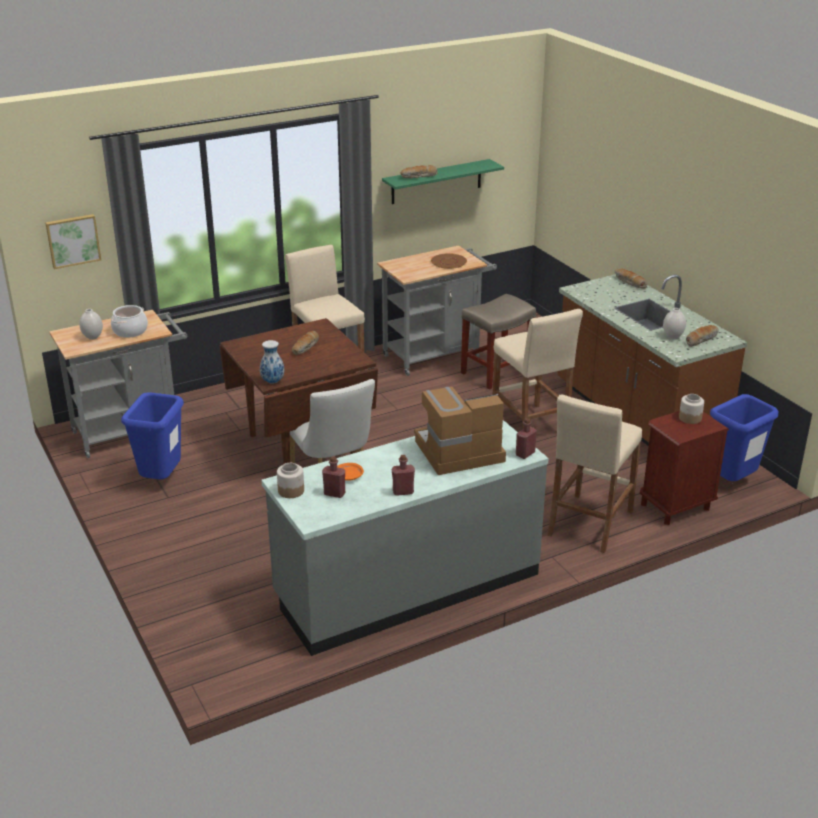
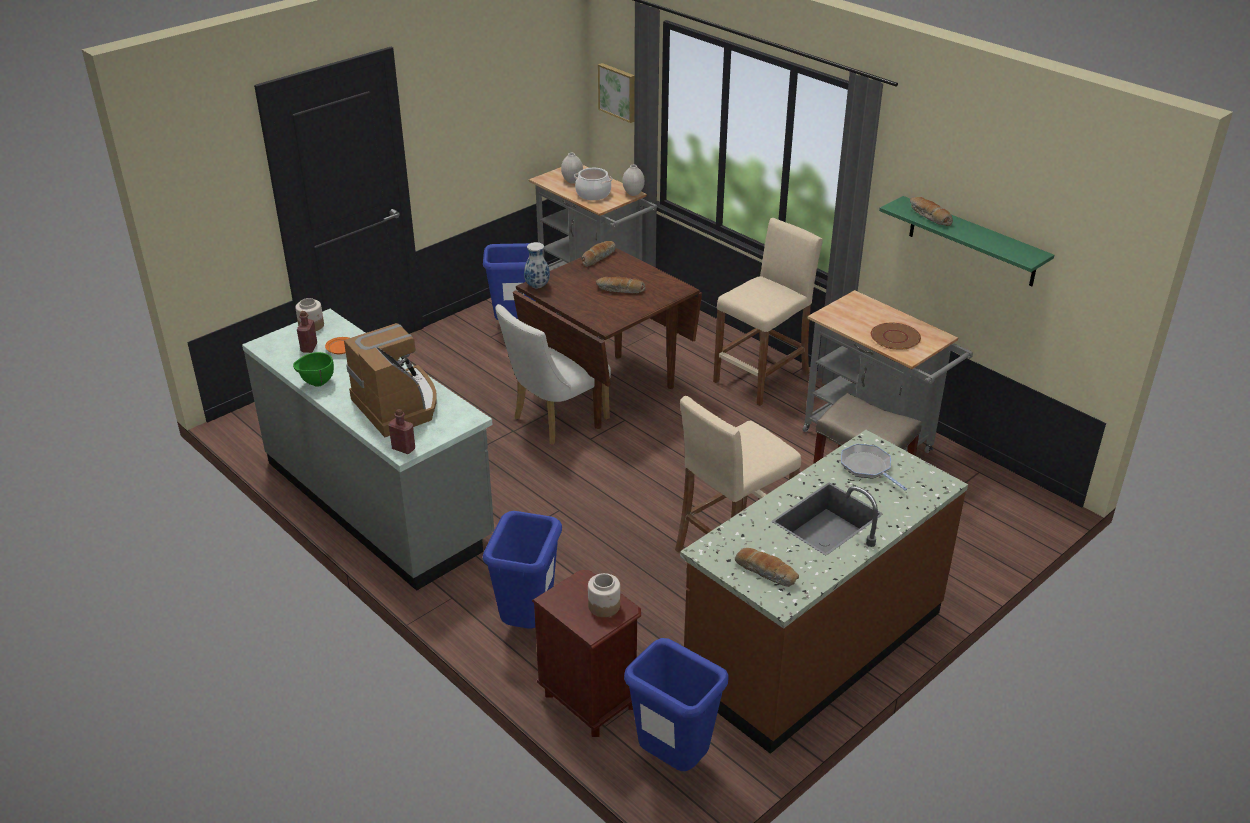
camera: 75 degrees right, 5 degrees up
red bottle [392,455,415,496] -> green bowl [293,352,334,387]
beige stool [547,395,642,553] -> blue trash can [483,511,562,629]
bread [615,269,647,289] -> bread moved to [581,241,616,267]
white vase [663,308,686,339] -> white vase moved to [622,165,645,196]
none -> frying pan [841,444,907,491]

